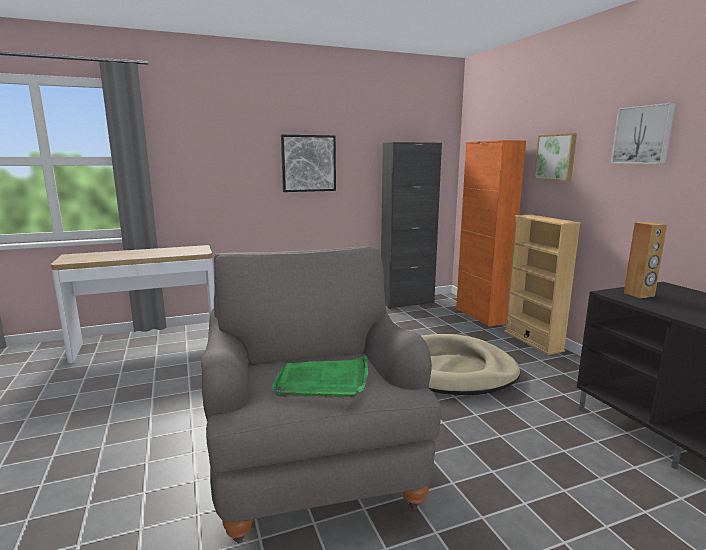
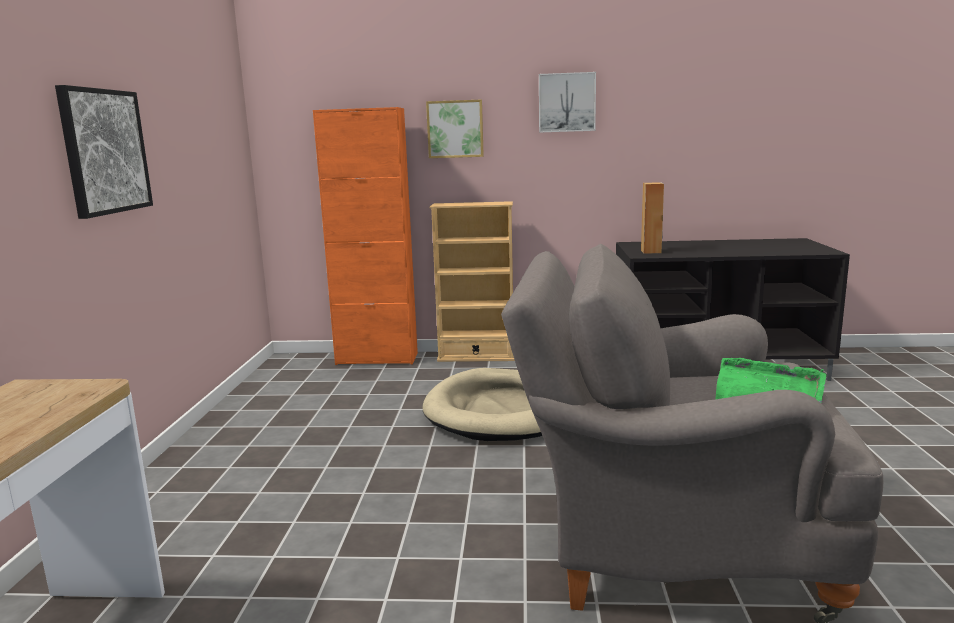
camera: 65 degrees left, 0 degrees up
black cabinet [381,142,442,309] -> none

